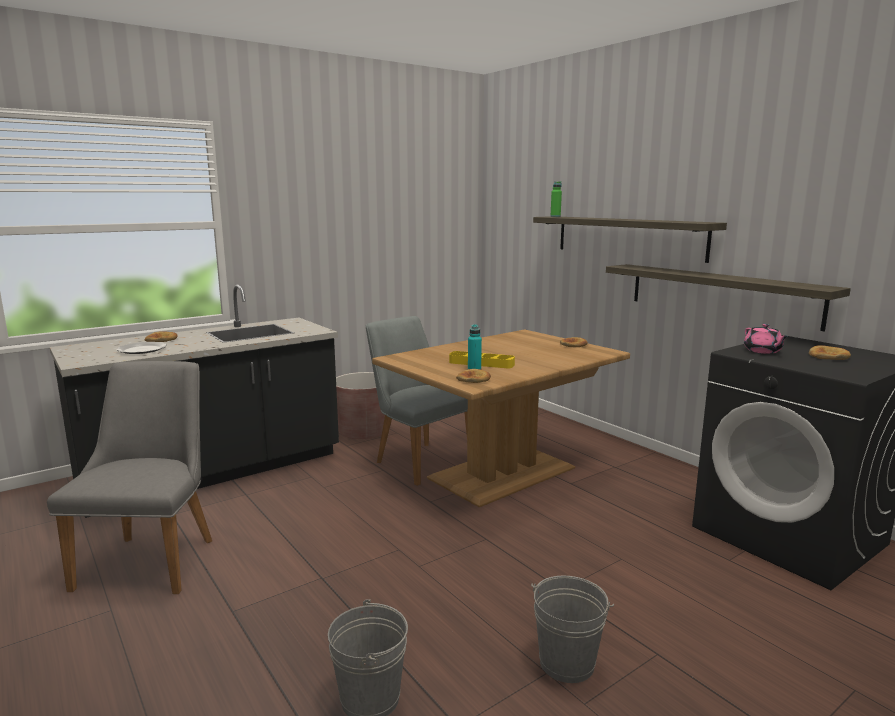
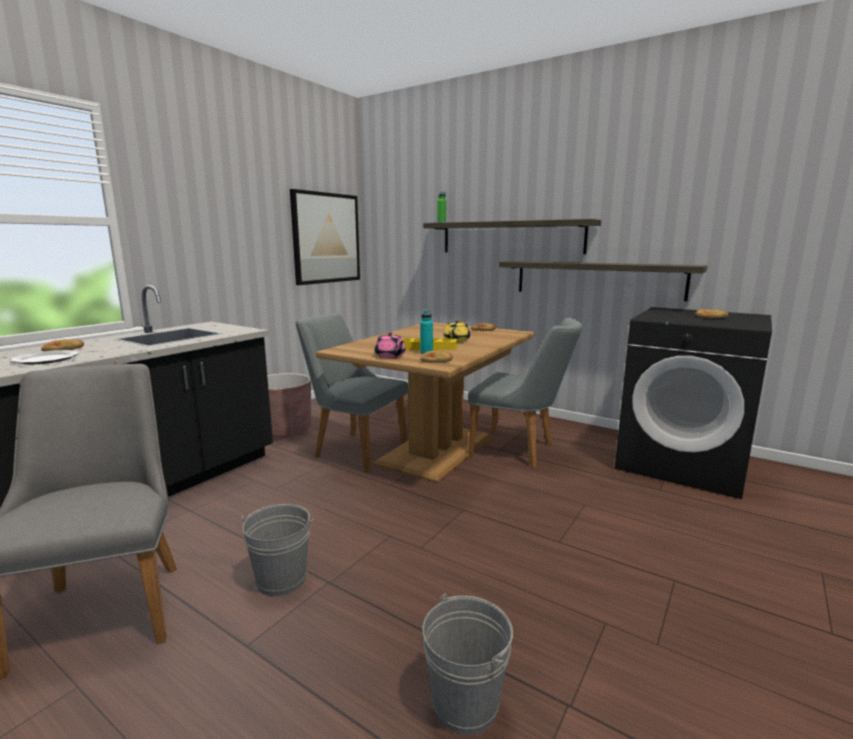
camera: 20 degrees left, 0 degrees up
grey bucket [531,576,614,683] -> grey bucket moved to [242,504,314,596]
pink teapot [744,324,788,354] -> pink teapot moved to [374,332,405,358]
none -> picture [290,189,360,285]
none -> yellow teapot [444,319,470,342]
none -> grey chair [468,318,582,468]

